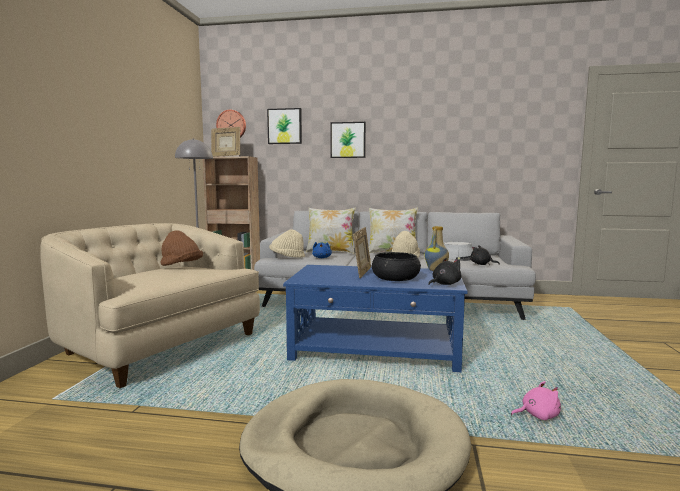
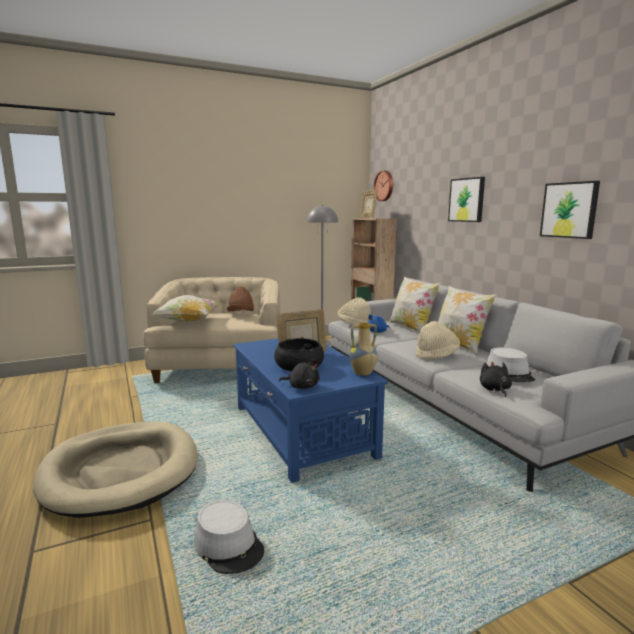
camera: 55 degrees right, 5 degrees up
picture [267,108,302,144] -> picture moved to [540,181,600,239]
pink plush toy [511,381,561,420] -> grey hat [194,500,264,574]
none -> pillow [150,295,220,323]

